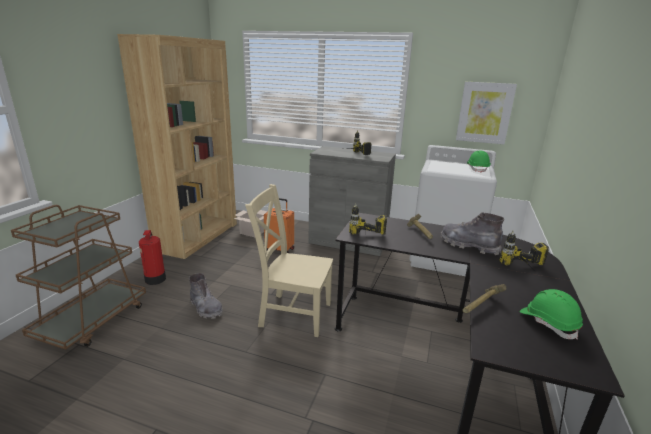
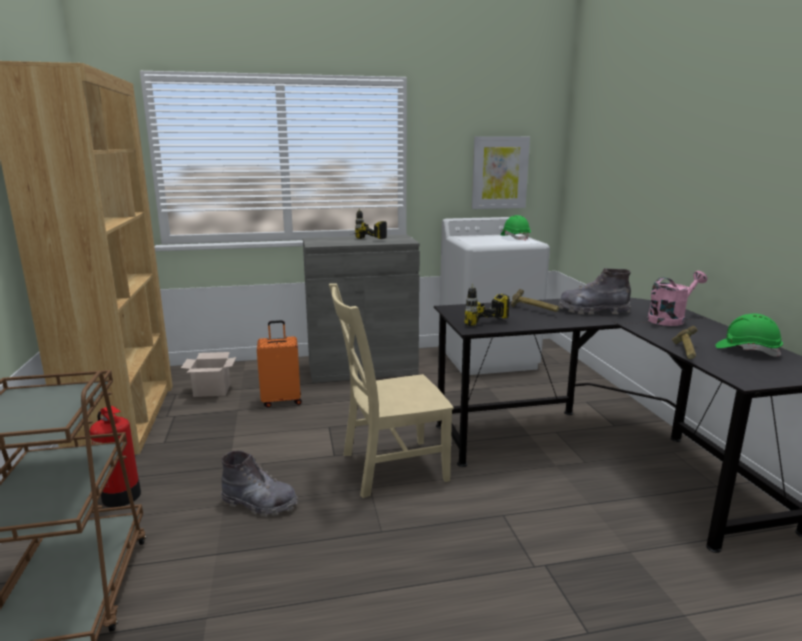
camera: 30 degrees left, 5 degrees down
power drill [499,231,549,270] -> pink watering can [647,271,707,326]

